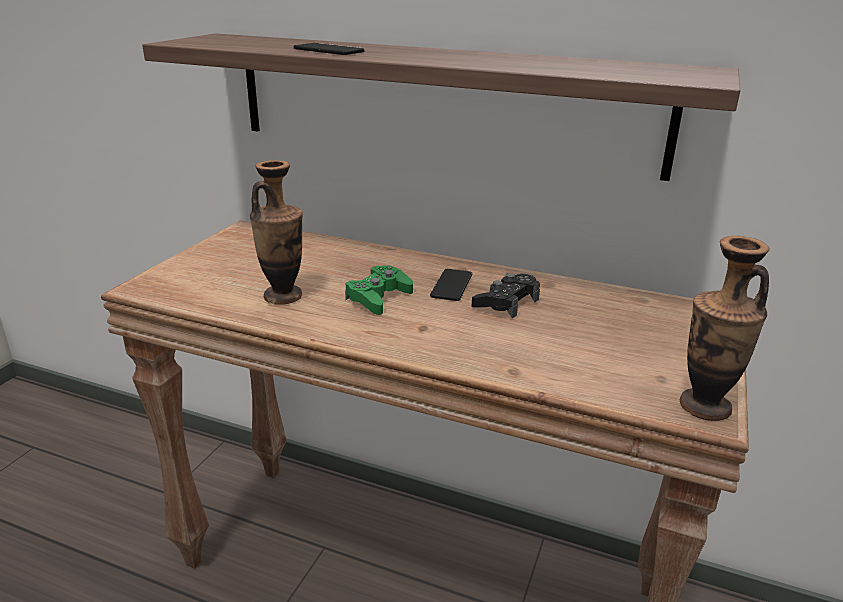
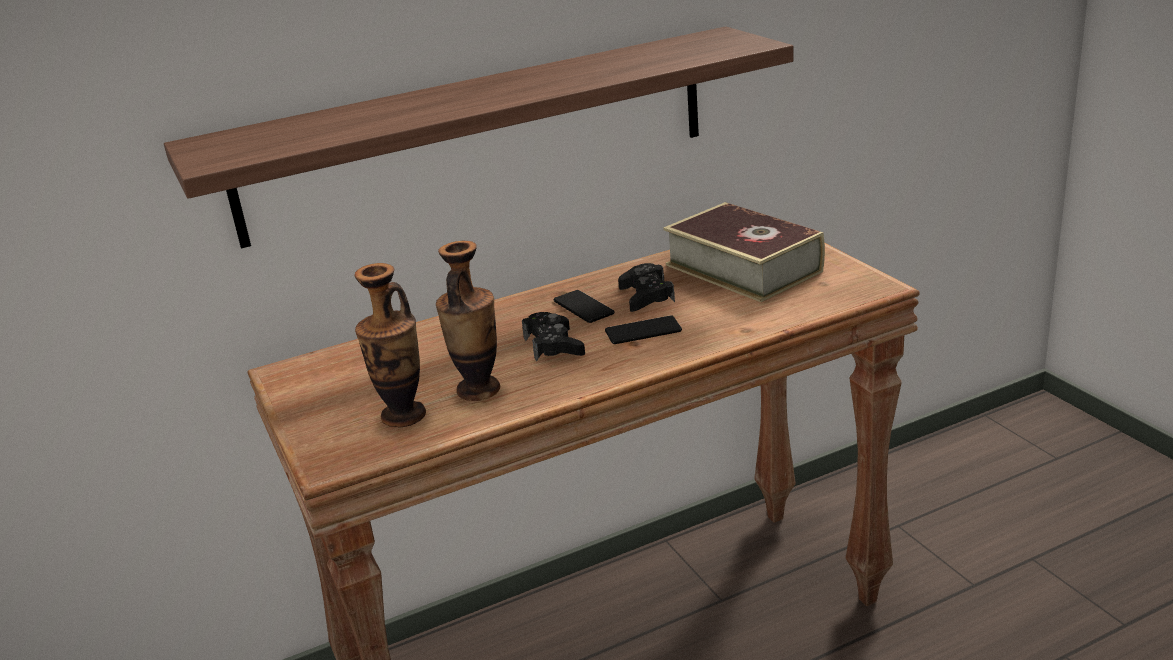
camera: 45 degrees left, 0 degrees up
phone [294,43,364,55] -> phone moved to [605,315,682,344]
green game controller [345,265,413,315] -> black game controller [522,312,585,362]
vase [680,236,769,421] -> vase moved to [354,263,426,427]
none -> book [663,202,825,302]

